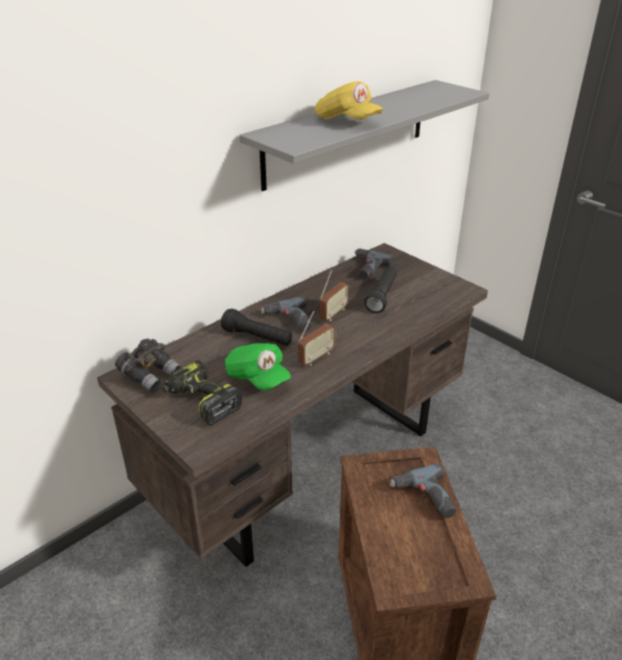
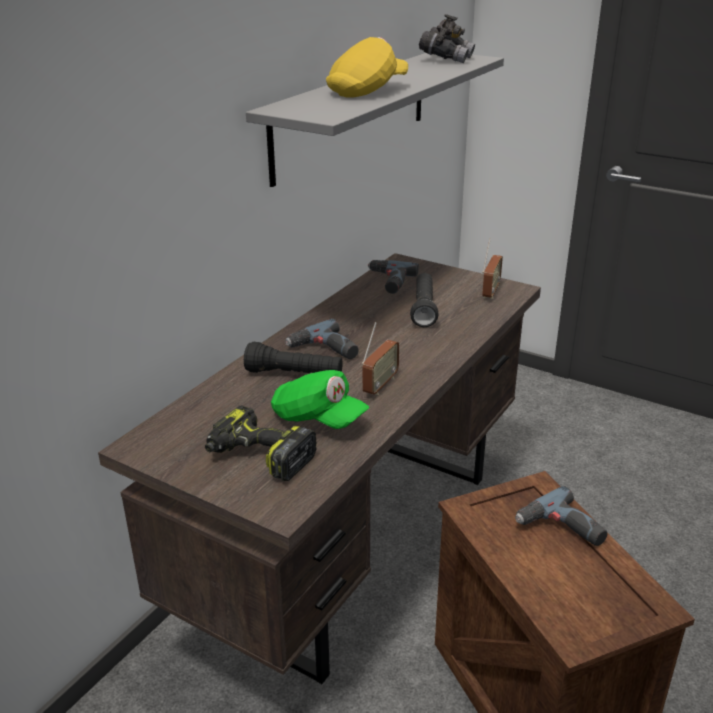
camera: 15 degrees left, 5 degrees down
grey binoculars [115,338,181,392] -> grey binoculars moved to [419,14,475,63]
yellow cap [315,81,383,120] -> yellow cap turned 75 degrees counterclockwise [326,37,408,98]
radio [320,270,349,321] -> radio moved to [482,238,503,299]

